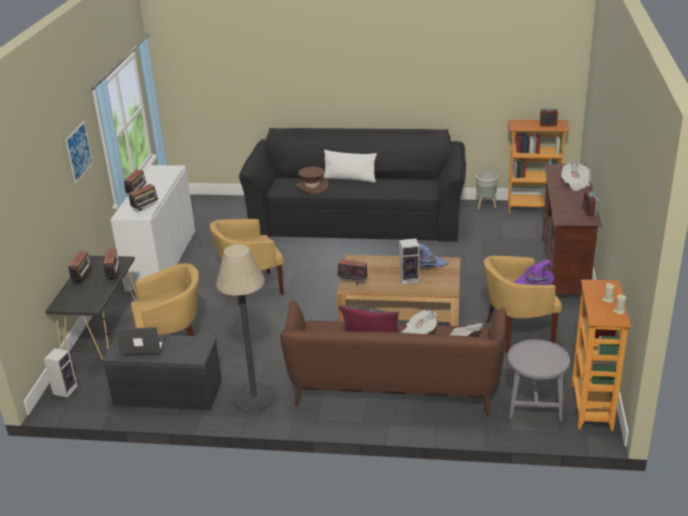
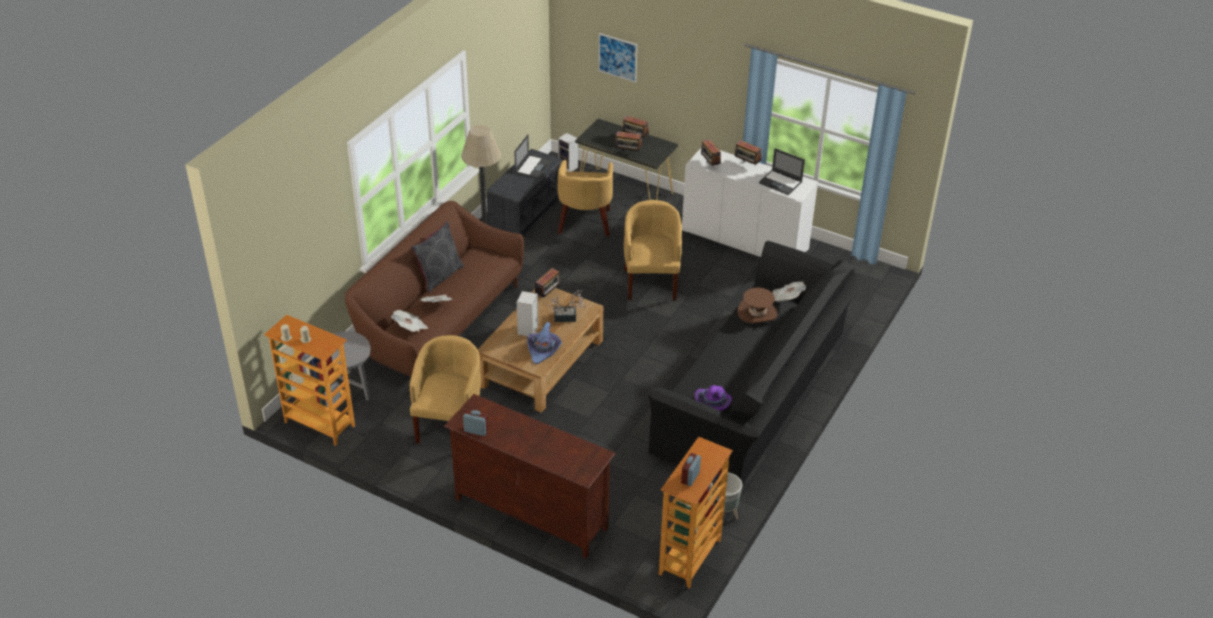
camera: 110 degrees right, 10 degrees up
picture [65,121,93,184] -> picture moved to [598,33,637,83]
white pillow [323,150,377,183] -> none
purple hat [514,260,554,285] -> purple hat moved to [695,385,732,411]
newspaper [561,161,591,191] -> newspaper moved to [772,281,806,301]
none -> potted plant [548,290,586,322]
none -> laptop [759,148,805,195]

